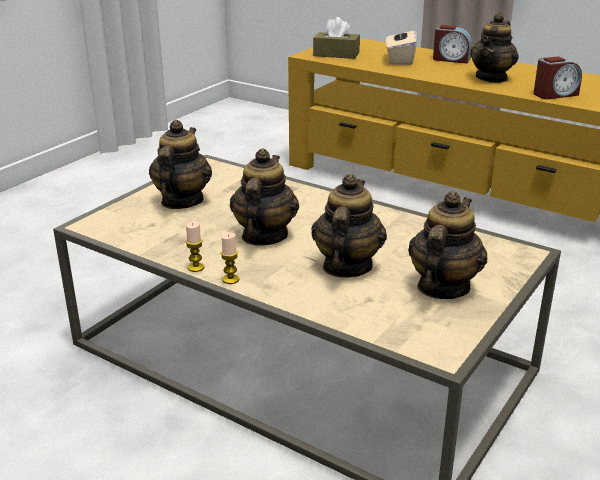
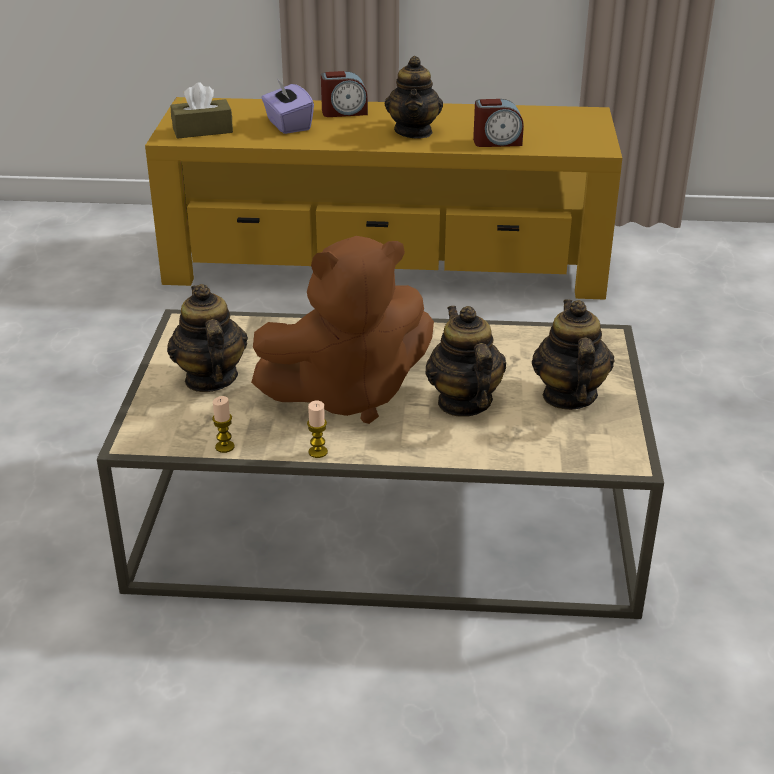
camera: 30 degrees left, 5 degrees up
candle [221,233,239,284] -> candle moved to [212,396,235,453]
teapot [230,149,299,245] -> brown plush toy [251,236,434,424]
beige tissue box [386,24,417,65] -> purple tissue box [261,80,314,134]
alarm clock [533,56,582,99] -> alarm clock turned 45 degrees clockwise [473,99,524,147]

